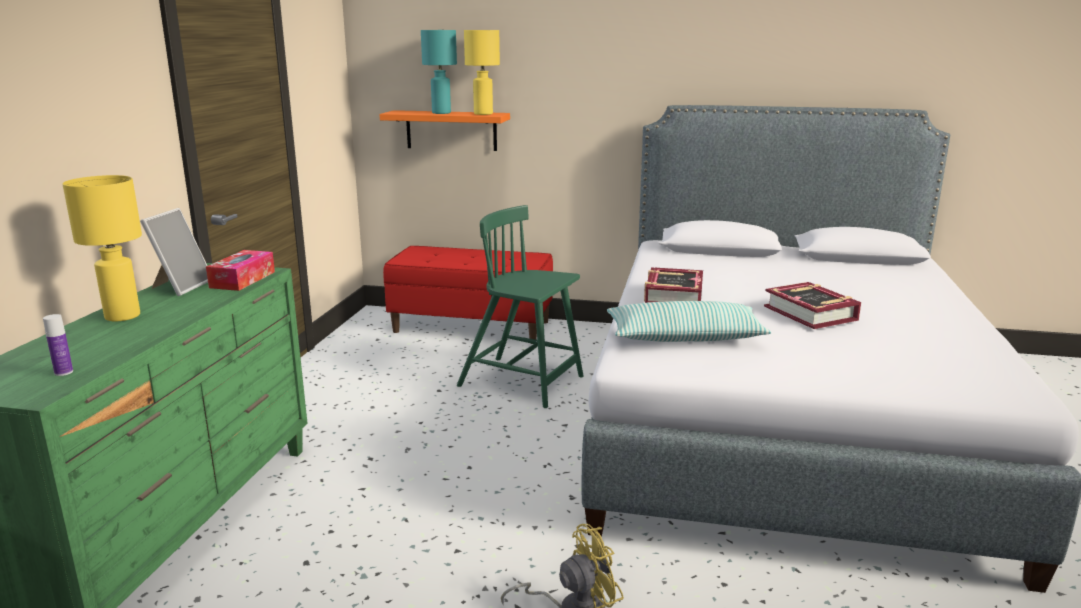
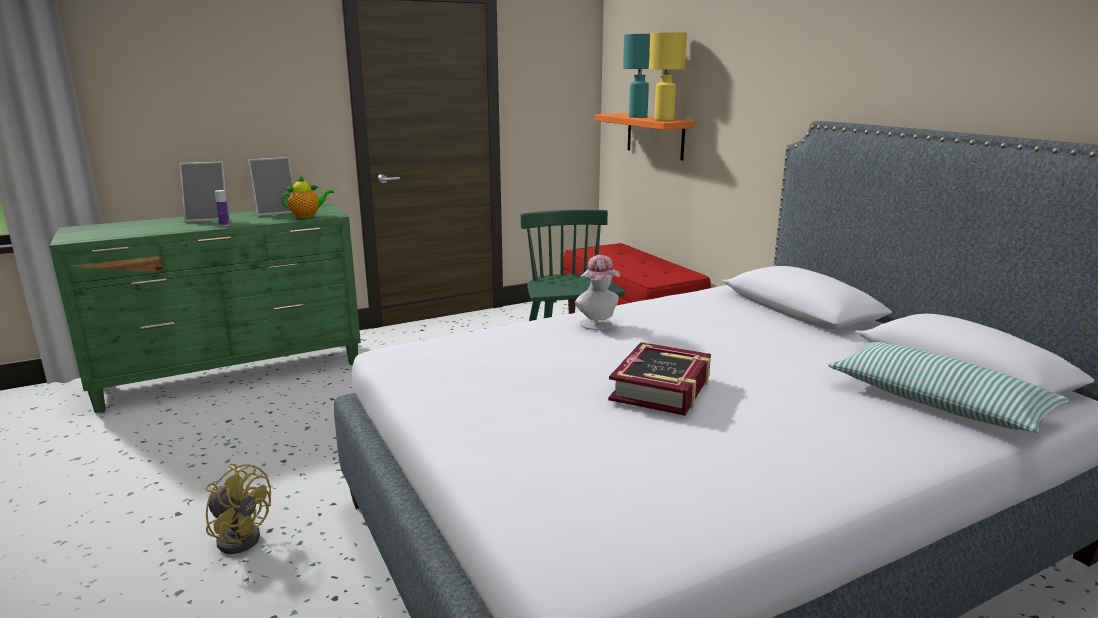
camera: 50 degrees right, 0 degrees up
bottle [43,314,73,376] -> bottle moved to [215,190,230,226]
yellow table lamp [63,175,142,321] -> picture frame [180,162,226,222]
tissue box [206,250,275,291] -> teapot [281,175,334,218]
pillow [607,301,771,342] -> pillow moved to [828,342,1069,432]
book [644,267,703,303] -> hat [575,255,620,330]

